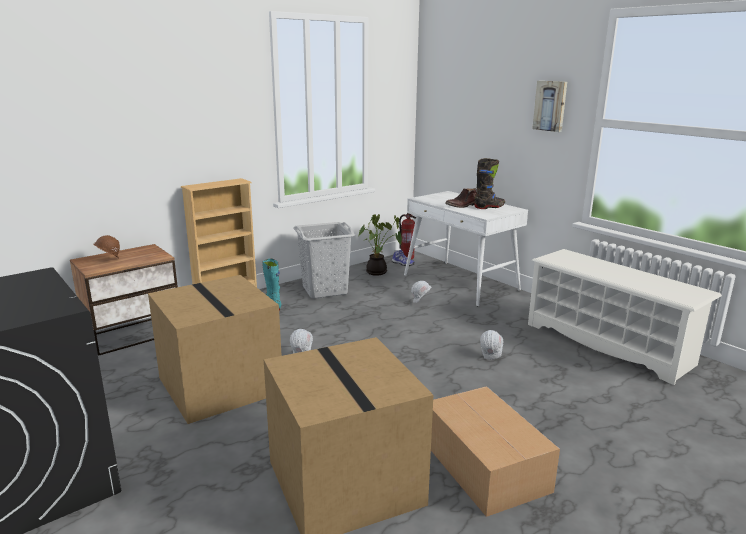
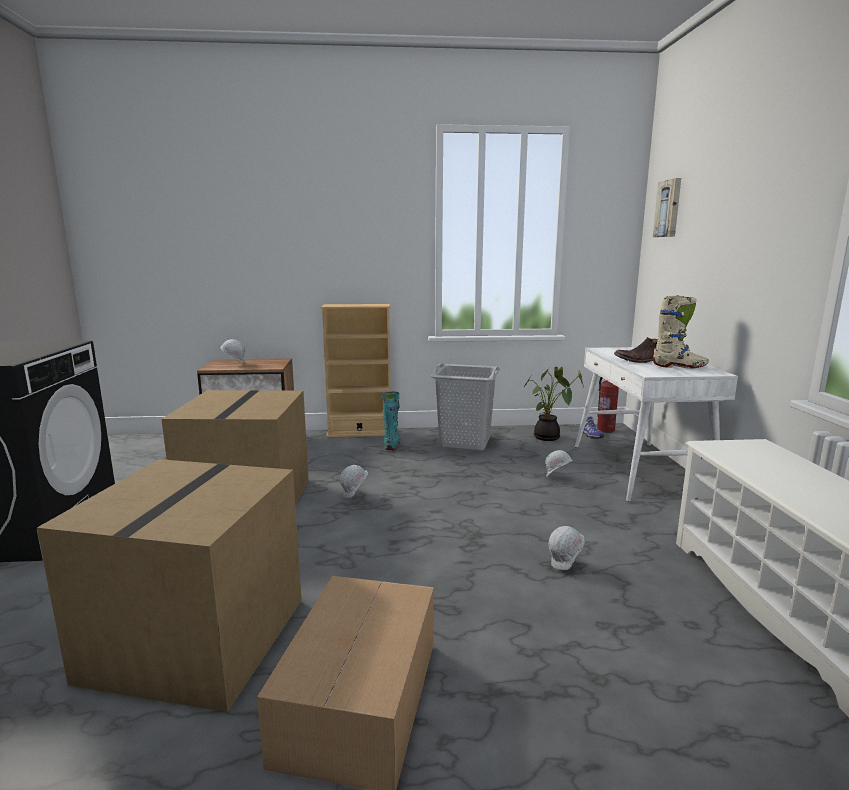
camera: 35 degrees right, 5 degrees down
brown hard hat [93,235,120,258] -> white hard hat [220,339,245,364]
black boot [474,158,505,209] -> beige boot [653,295,708,369]
picture [532,81,567,132] -> picture moved to [653,178,681,237]

